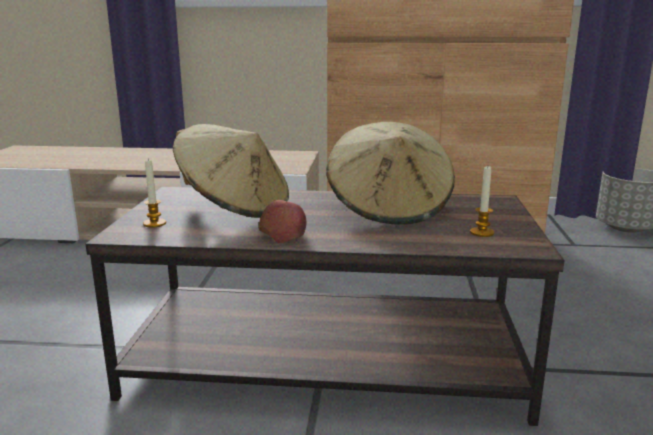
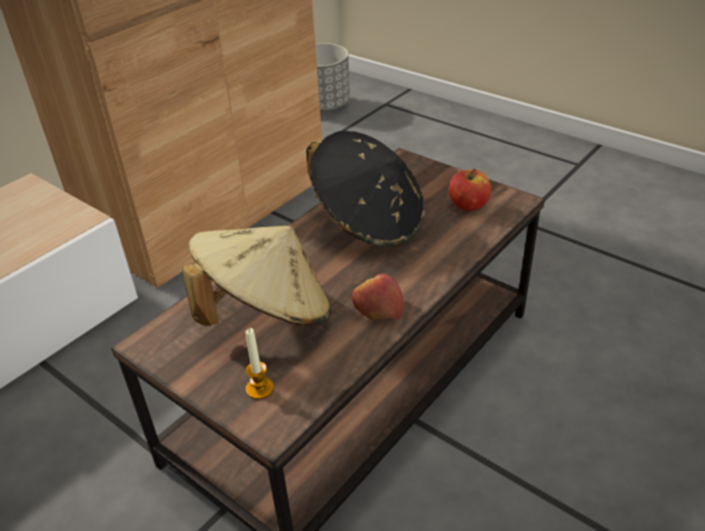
camera: 55 degrees left, 20 degrees up
beige hat [326,122,455,225] -> black hat [306,131,425,247]
candle [470,166,494,237] -> apple [449,169,491,211]

